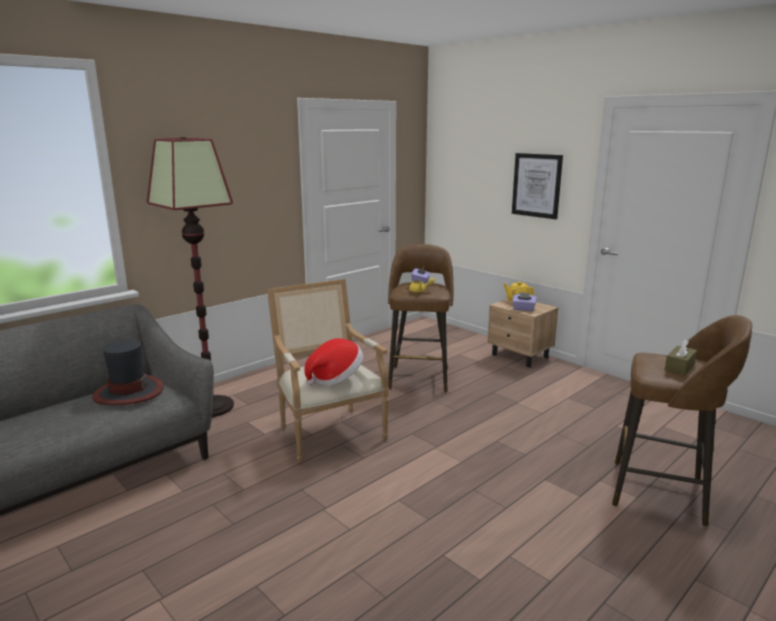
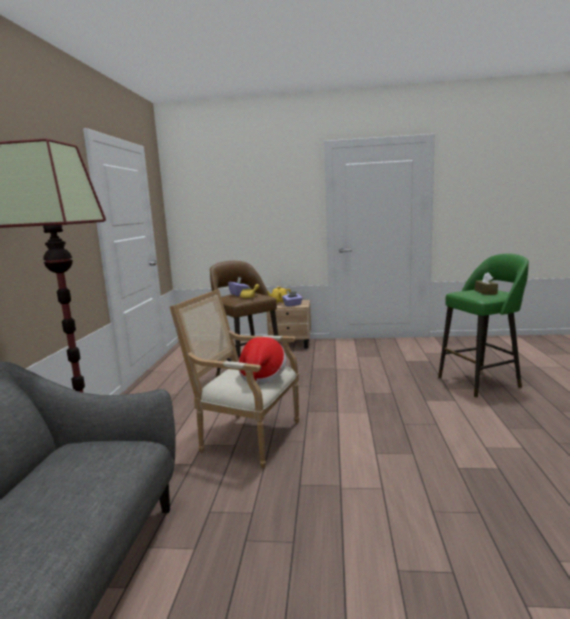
camera: 40 degrees left, 5 degrees down
hat [92,340,164,405] -> none
picture [512,153,563,219] -> none
brown stool [612,315,752,527] -> green stool [438,254,529,398]

